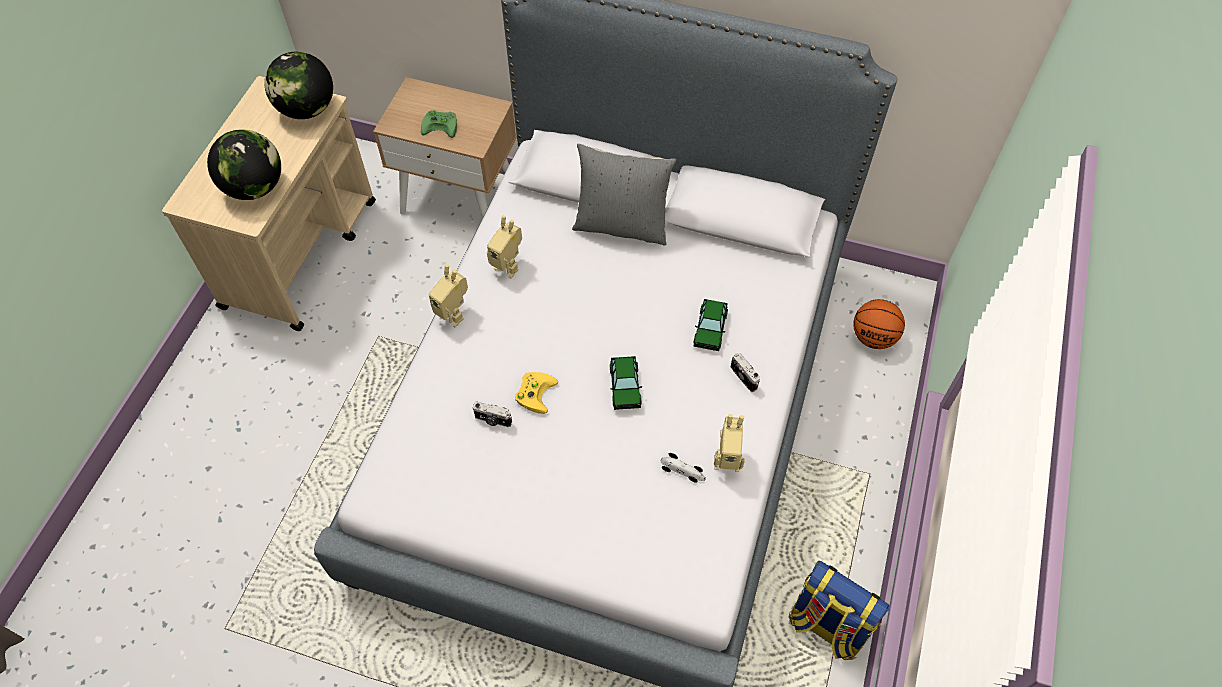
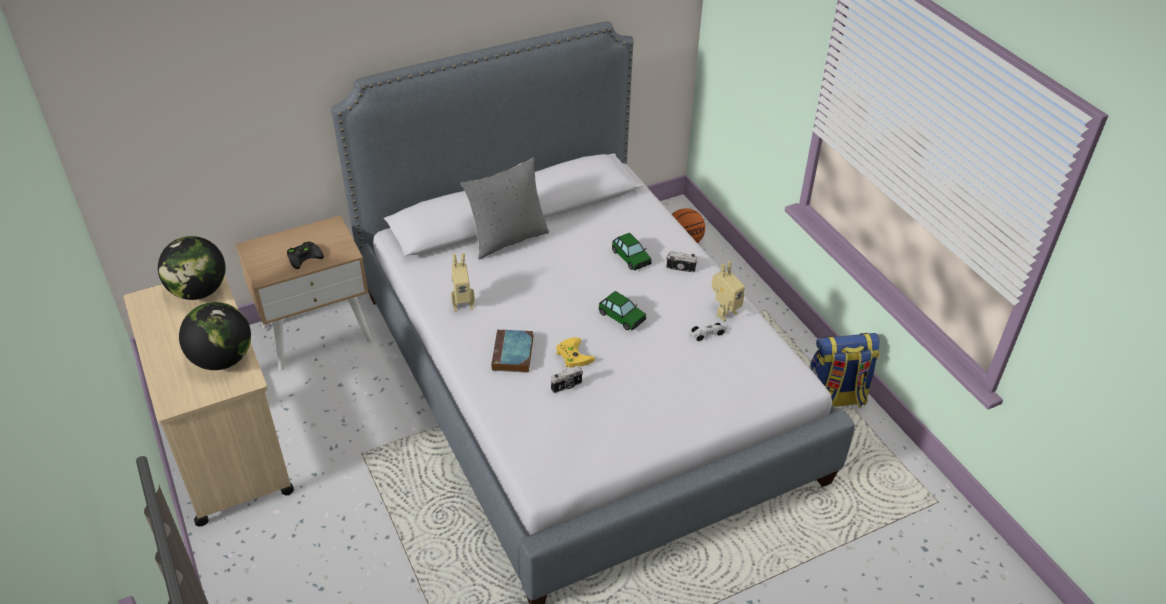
camera: 45 degrees left, 15 degrees down
green game controller [421,110,457,138] -> black game controller [287,241,324,269]
toy robot [429,264,468,327] -> none
none -> book [491,329,534,373]

